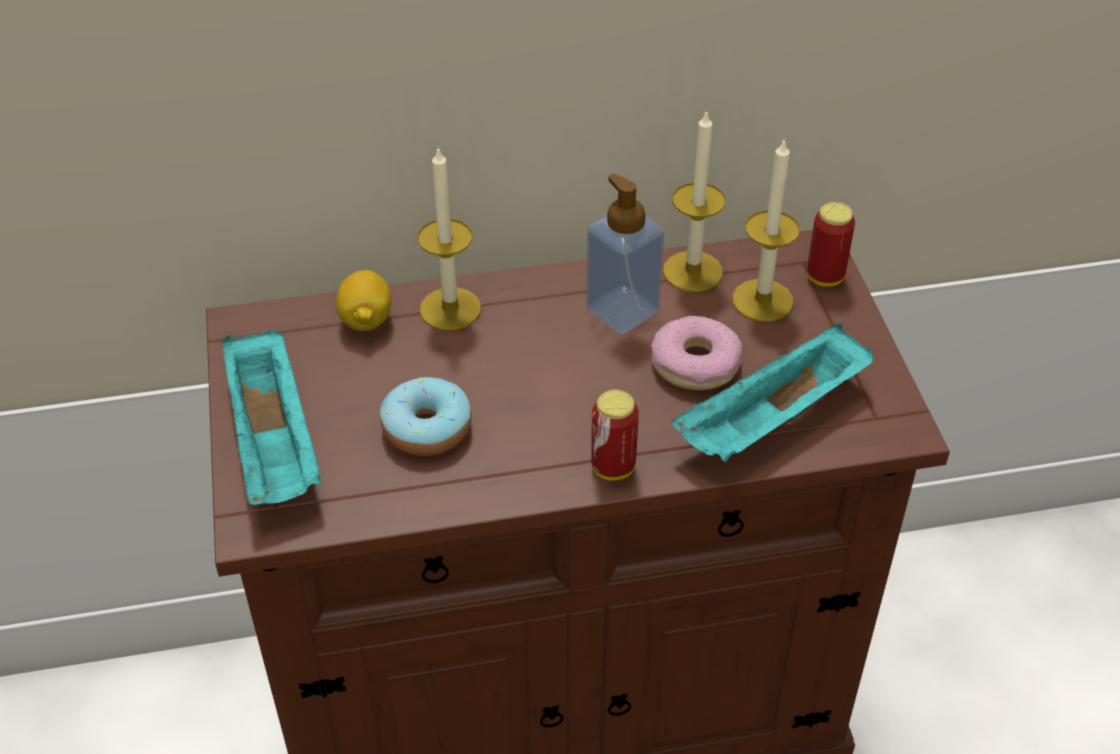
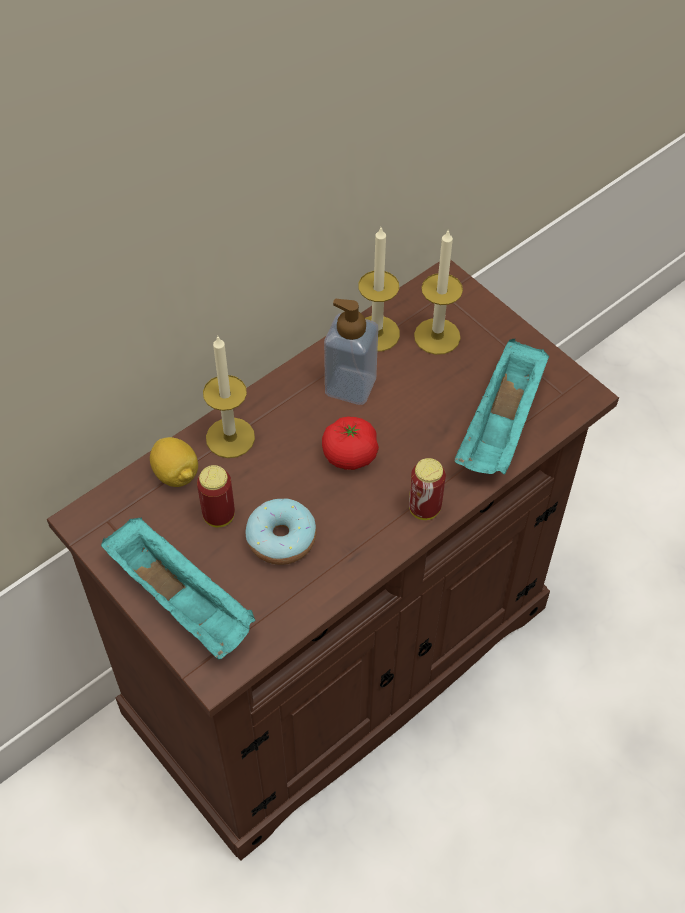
camera: 30 degrees left, 10 degrees up
donut [651,316,742,391] -> none
can [807,202,855,287] -> can moved to [197,465,235,527]
none -> tomato [322,416,379,470]

